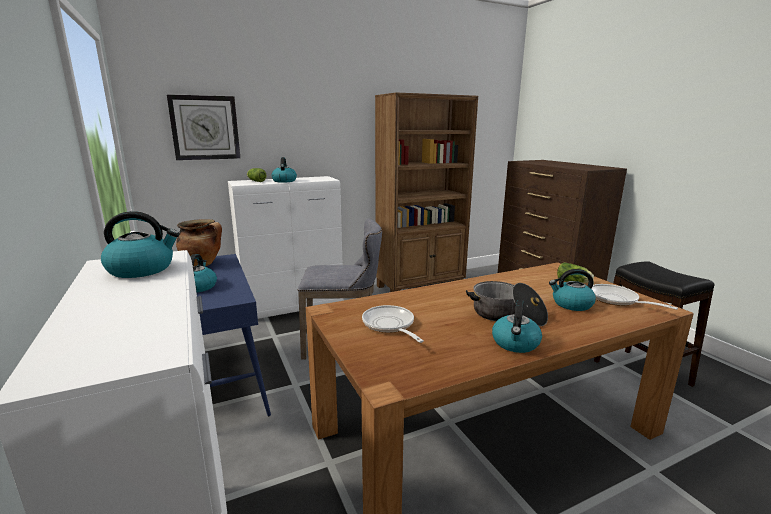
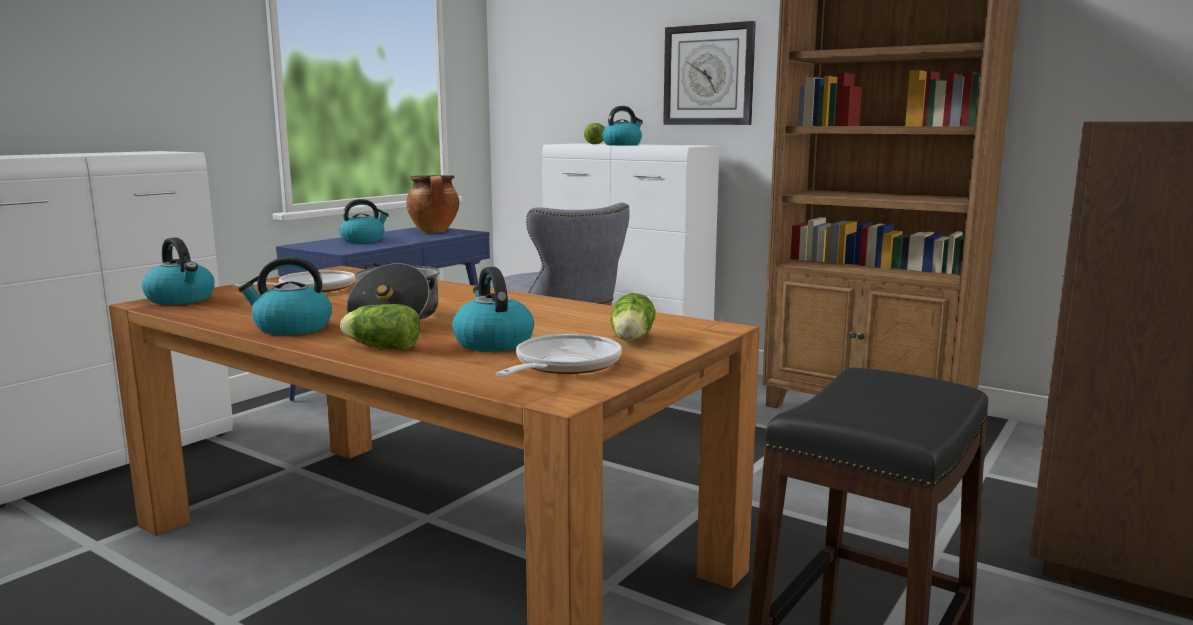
camera: 60 degrees right, 5 degrees down
kettle [101,211,180,278] -> kettle moved to [142,237,215,305]
wall clock [167,94,241,160] -> wall clock moved to [663,21,756,125]
none -> lettuce [340,304,420,350]

